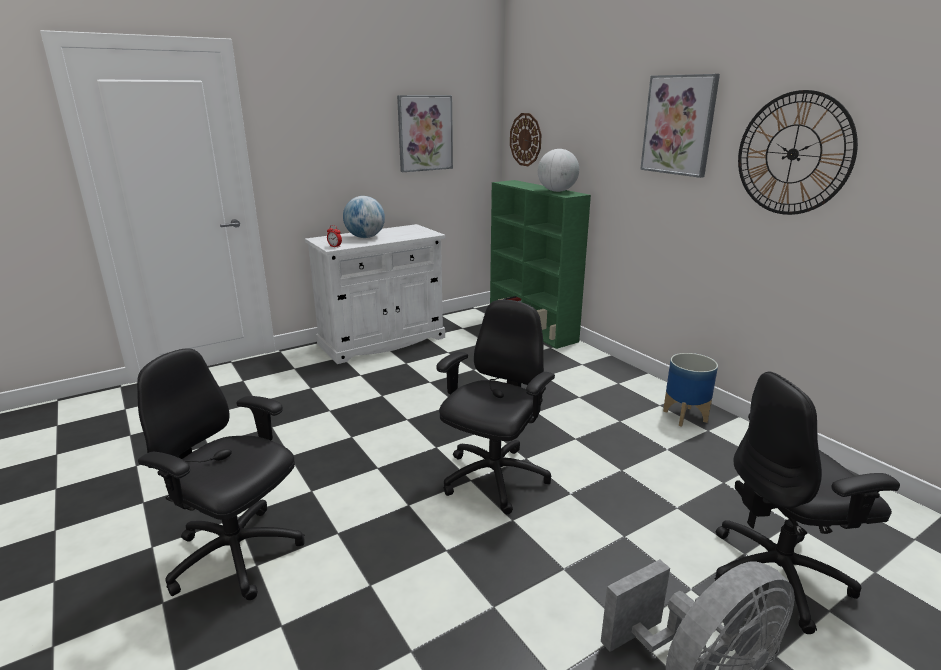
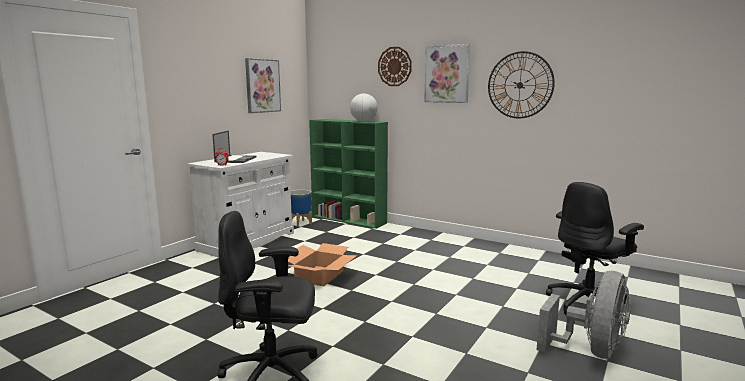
camera: 25 degrees left, 10 degrees down
globe [343,196,385,238] -> laptop [212,131,257,163]
black office chair [436,300,555,514] -> none
wall clock [510,113,542,166] -> wall clock moved to [378,47,412,86]
planter [663,353,718,427] -> planter moved to [291,190,312,227]
none -> cardboard box [288,243,357,286]

